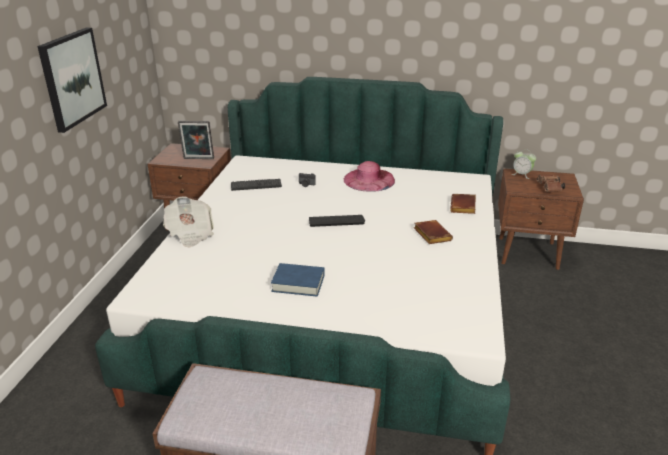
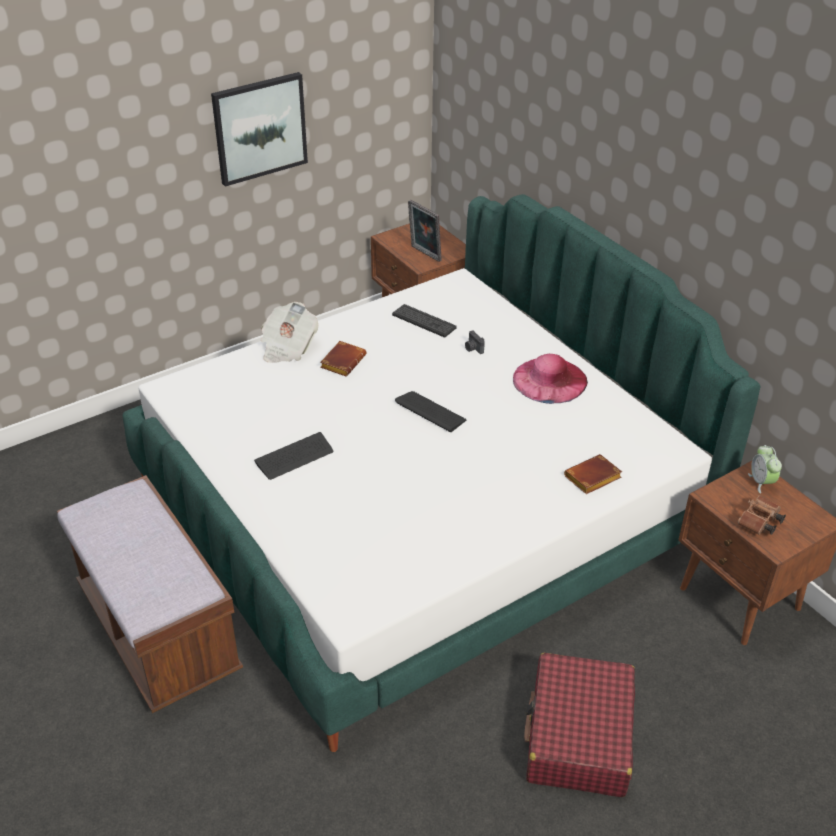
camera: 45 degrees right, 10 degrees up
blue book [271,263,325,297] -> keyboard [254,432,333,480]
brown book [414,220,453,244] -> brown book moved to [320,341,366,377]
none -> red suitcase [524,653,635,797]

